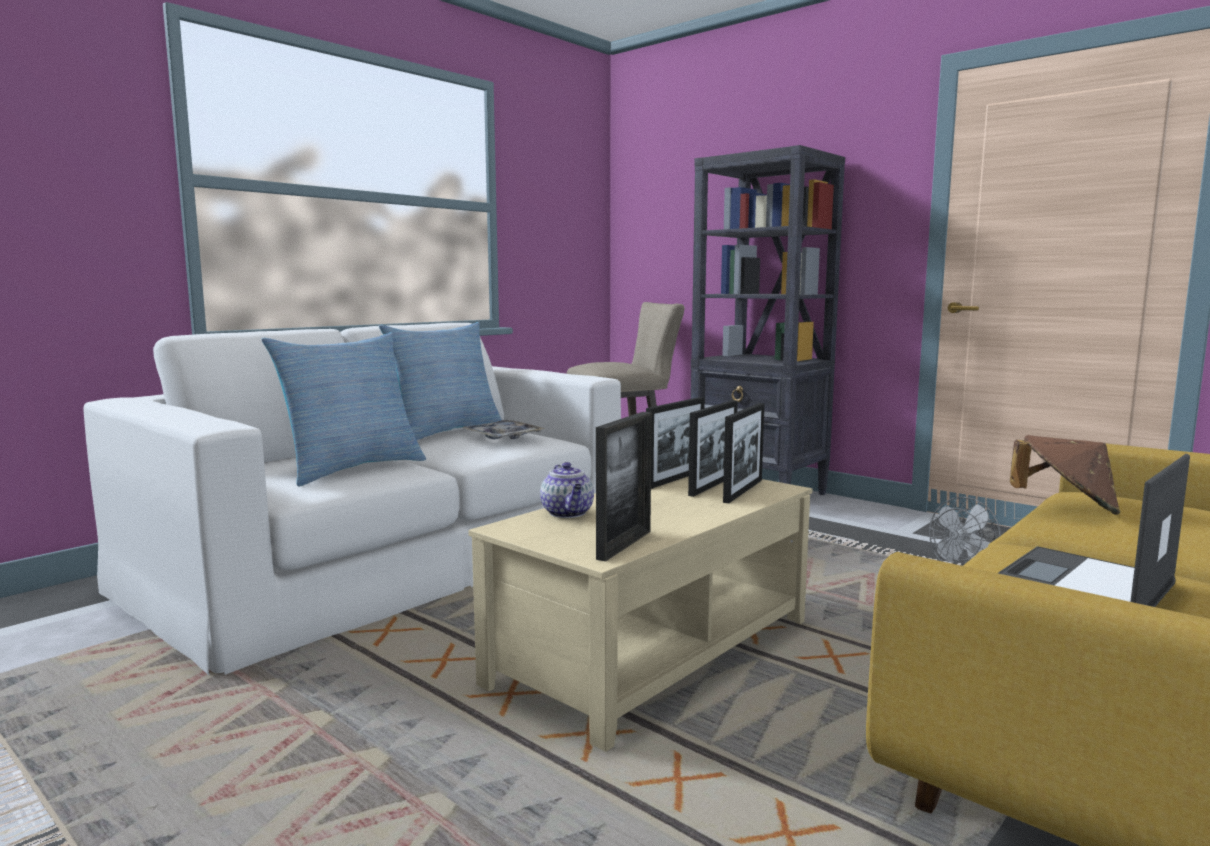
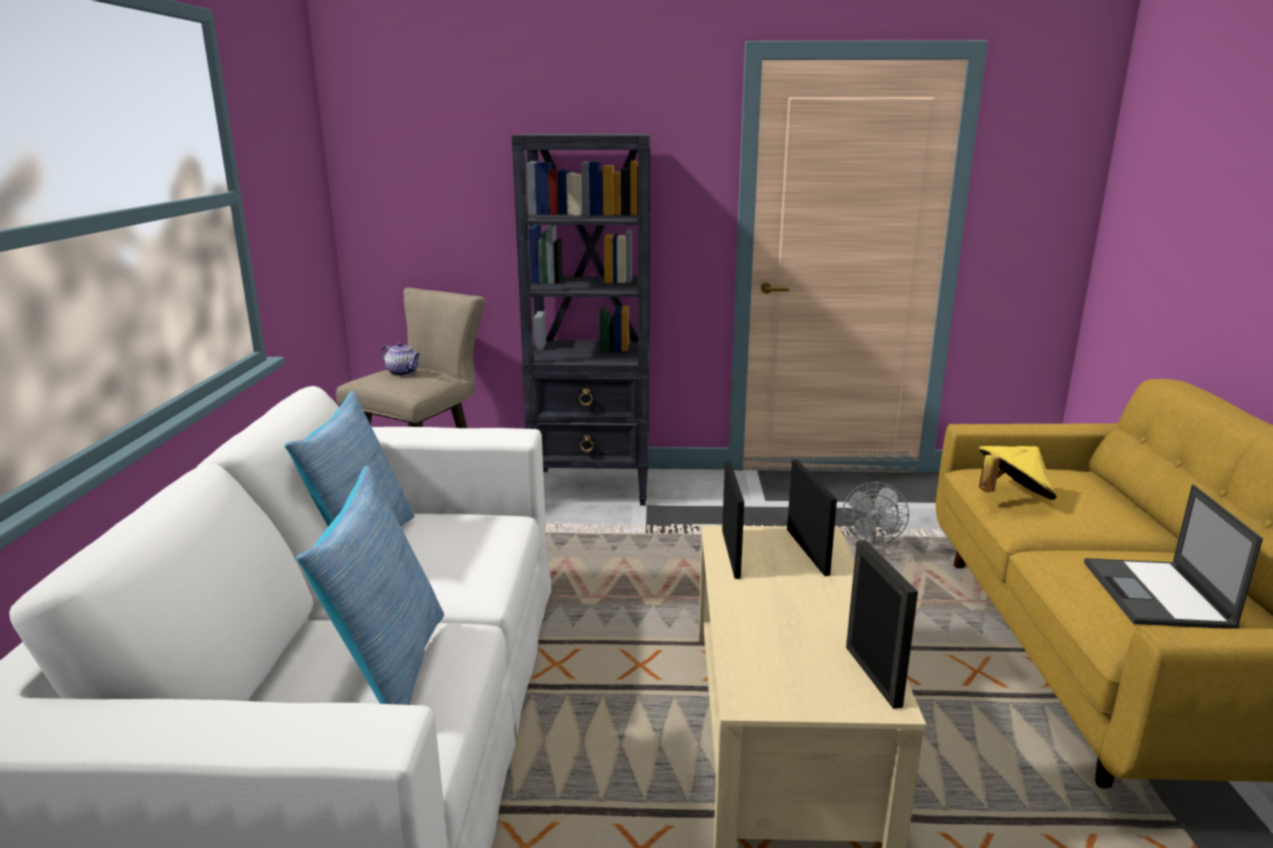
camera: 40 degrees left, 10 degrees up
tray [462,420,545,439] -> none
teapot [540,462,594,518] -> teapot moved to [382,342,420,376]
picture frame [688,400,738,497] -> none
brown hat [1010,435,1120,515] -> yellow hat [979,446,1057,500]

